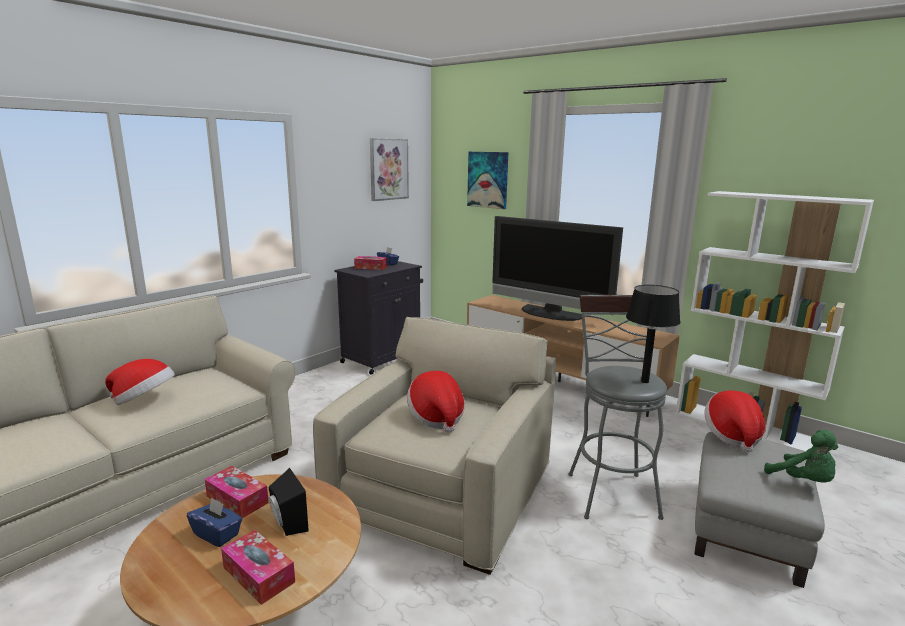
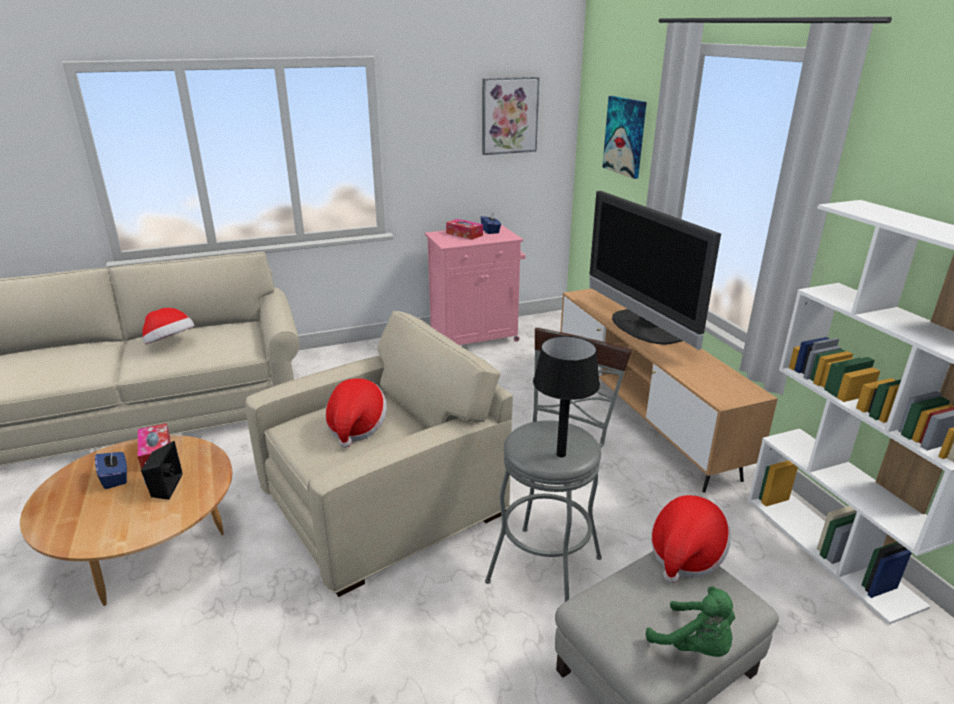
camera: 30 degrees right, 10 degrees up
tissue box [221,530,295,605] -> none
black cabinet [334,261,423,375] -> pink cabinet [425,224,526,345]
green plush toy [764,430,838,483] -> green plush toy turned 45 degrees counterclockwise [646,586,735,657]

